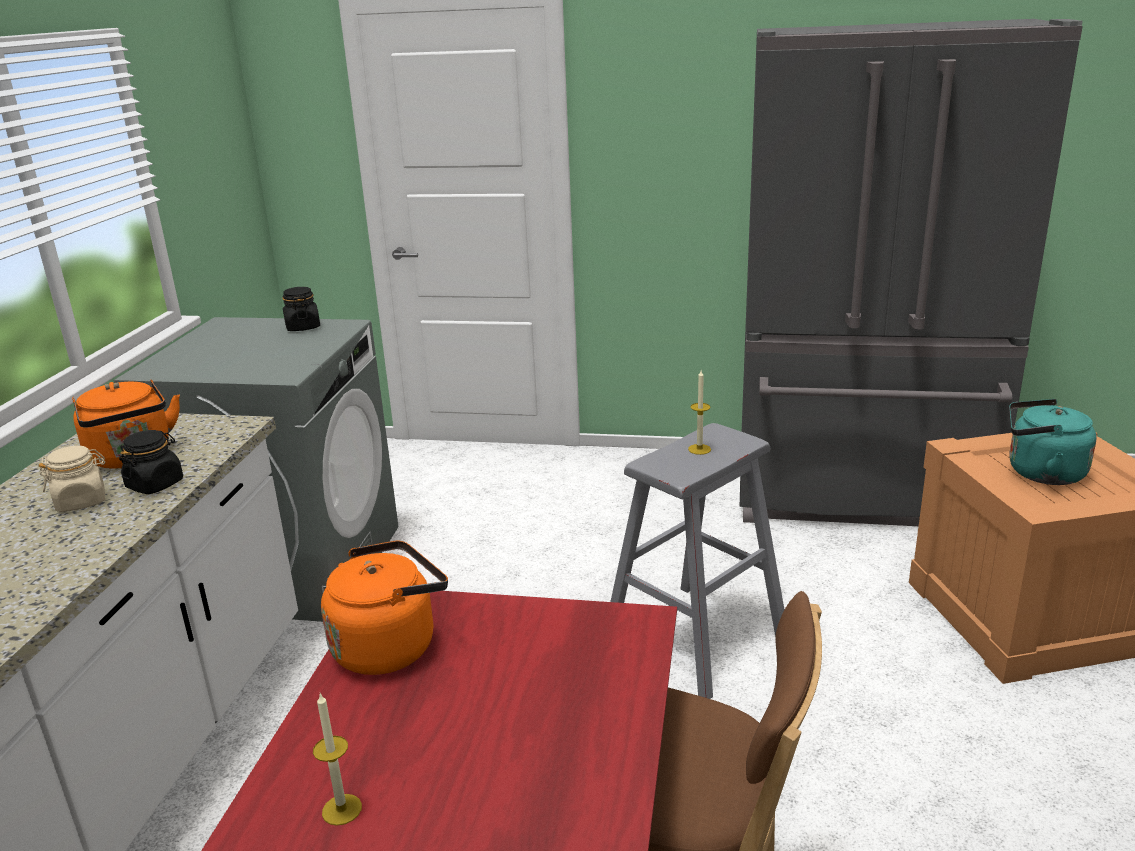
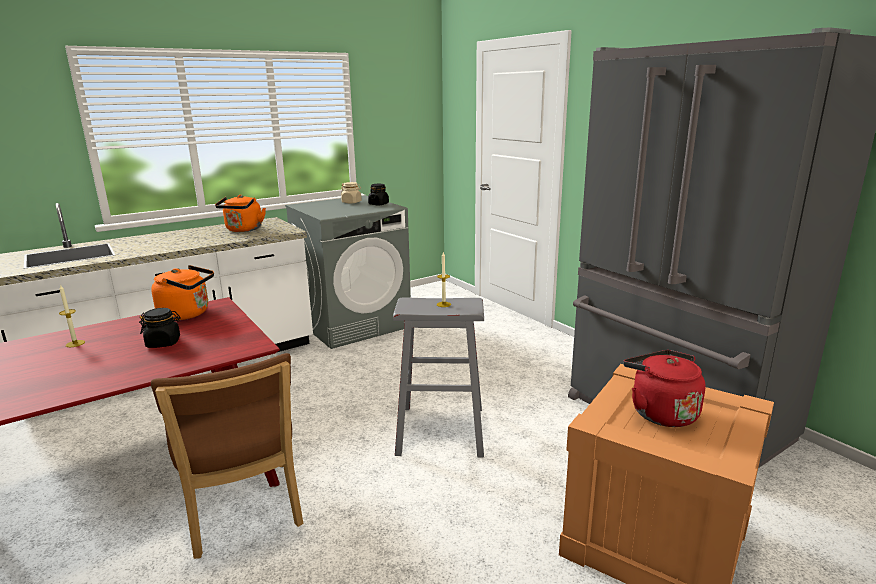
camera: 45 degrees right, 5 degrees down
beige jar [38,445,105,512] -> beige jar moved to [341,182,362,203]
black jar [119,430,183,494] -> black jar moved to [139,308,181,348]
turquoise kettle [1009,399,1097,485] -> red kettle [623,350,706,427]

